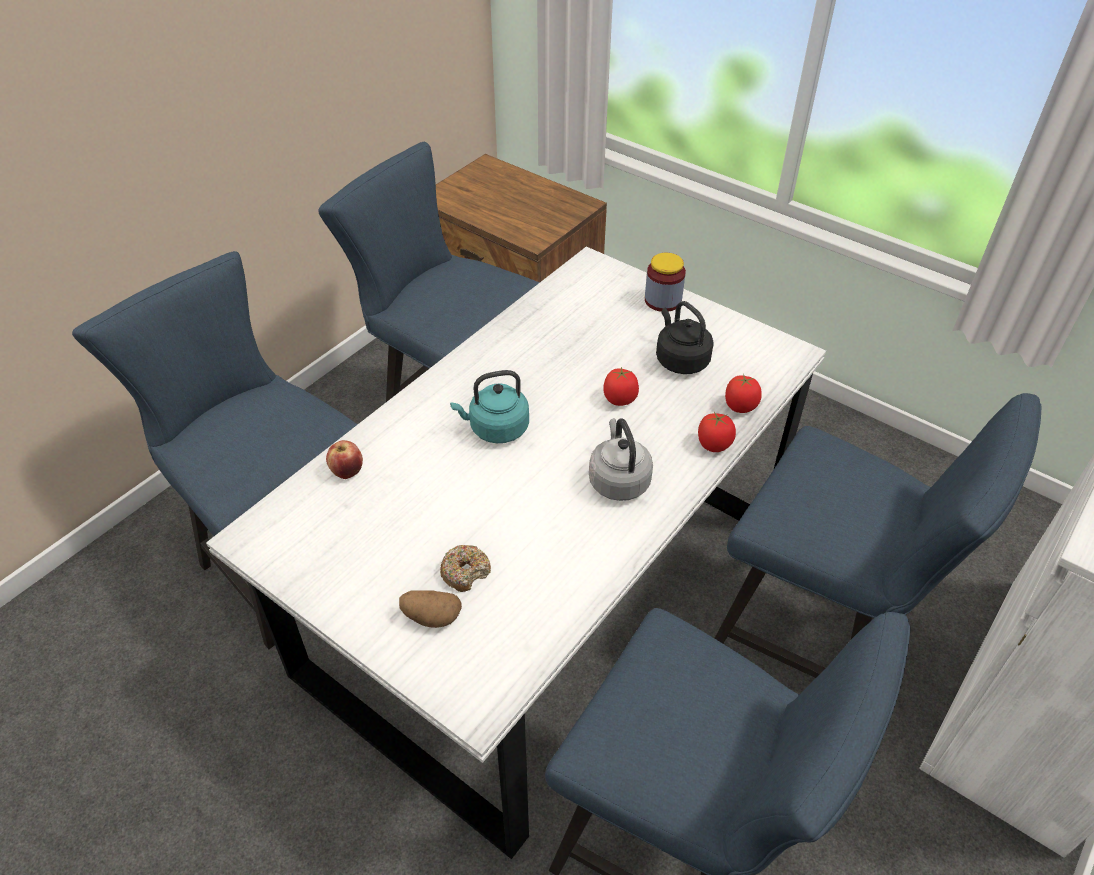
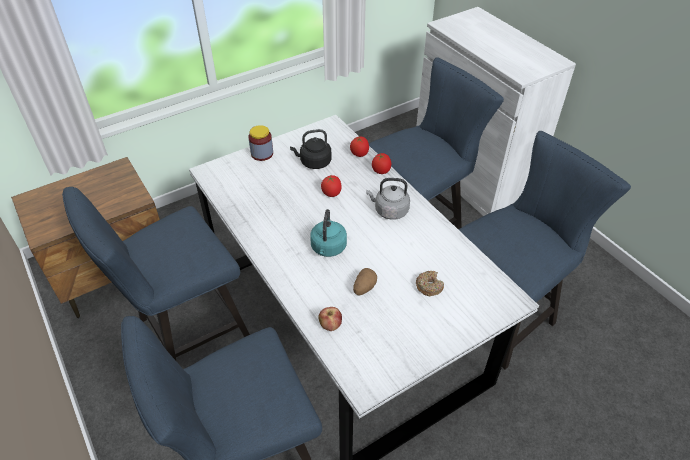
camera: 70 degrees left, 0 degrees up
potato [399,590,462,628] -> potato moved to [353,268,377,295]

